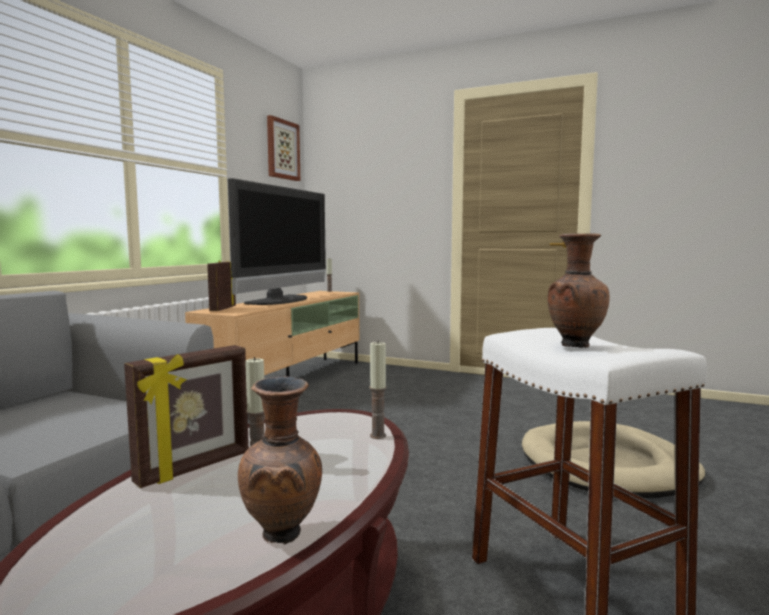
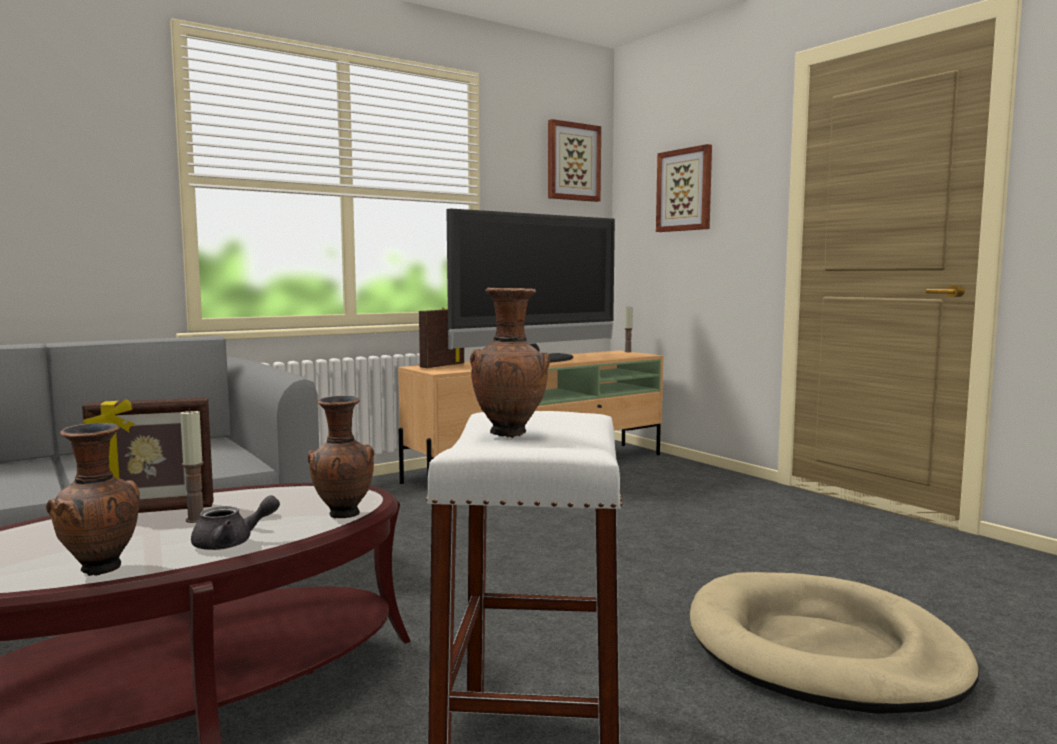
camera: 30 degrees right, 0 degrees up
candle [370,340,387,439] -> brown vase [308,396,374,518]
none -> grey teapot [191,495,280,550]
none -> picture [656,144,712,232]

